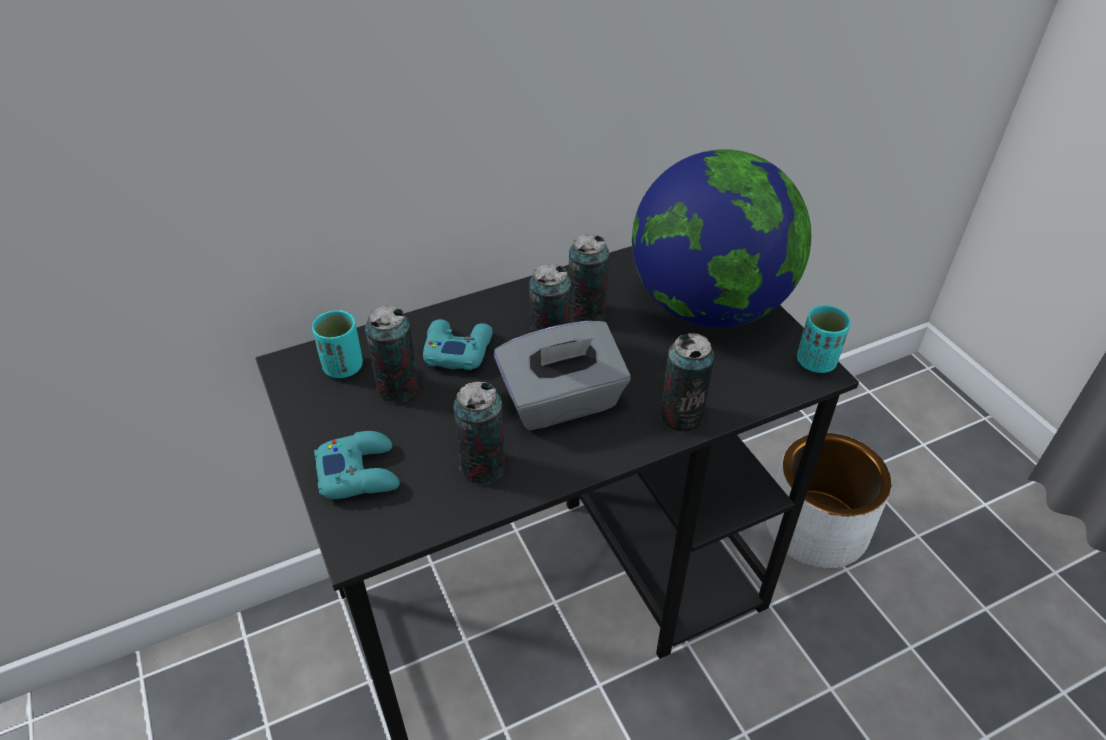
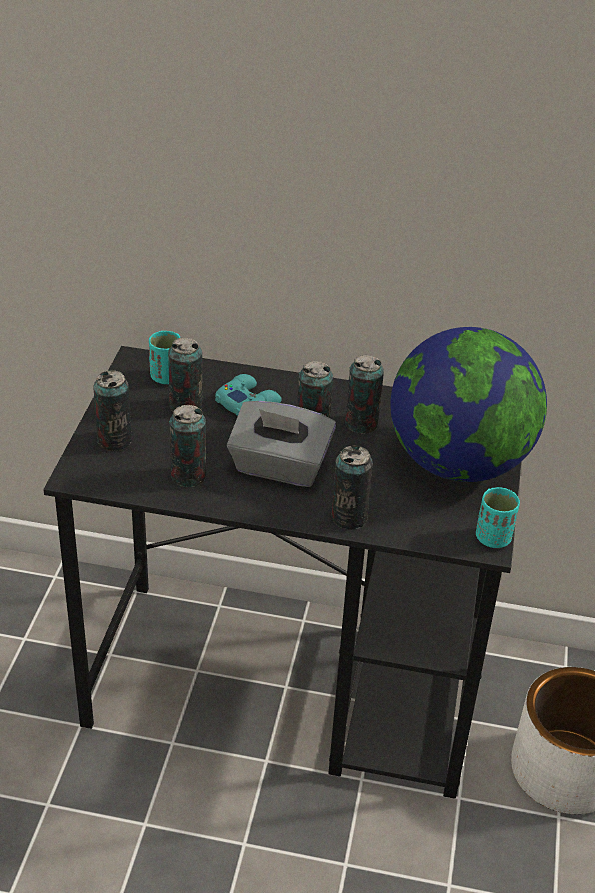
camera: 35 degrees right, 5 degrees down
turquoise game controller [314,431,400,499] -> can [93,370,132,451]

